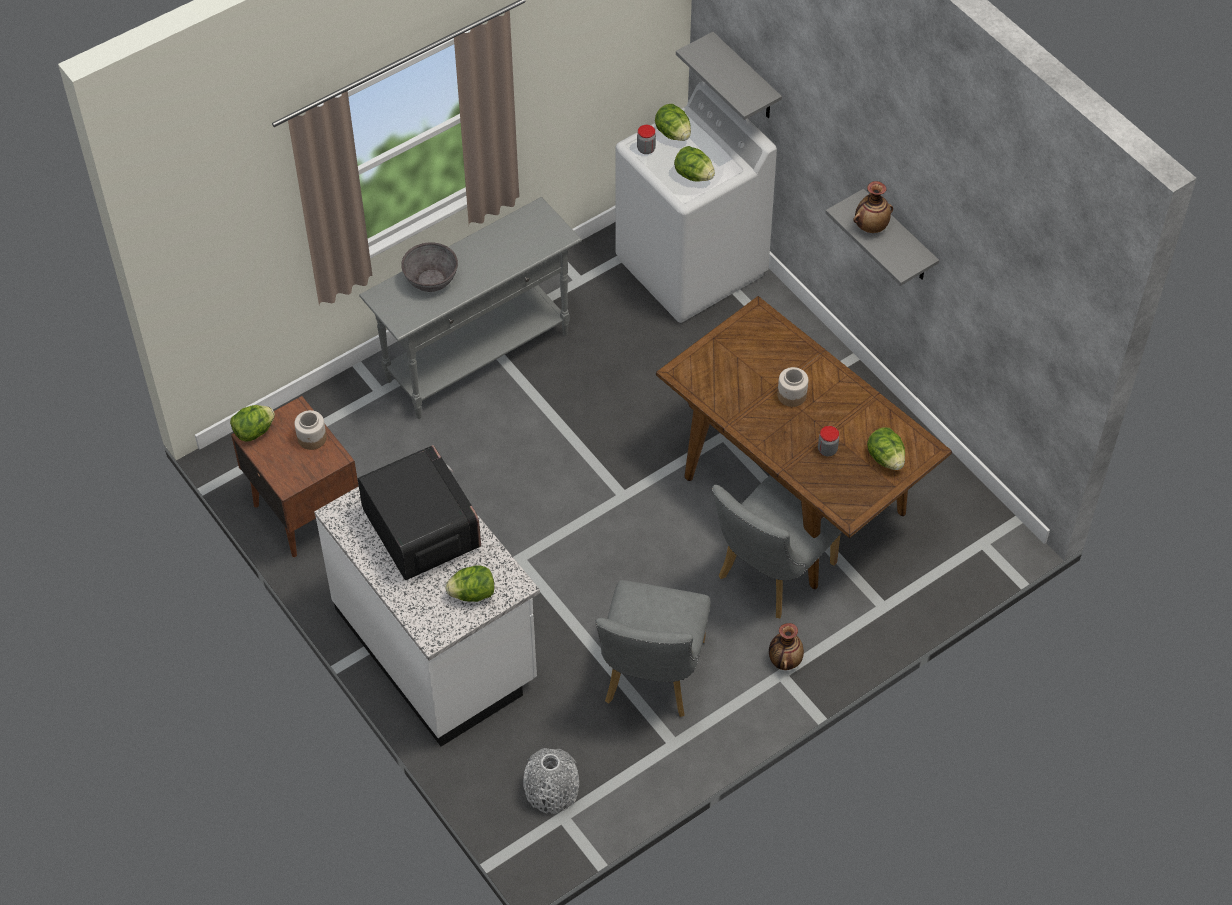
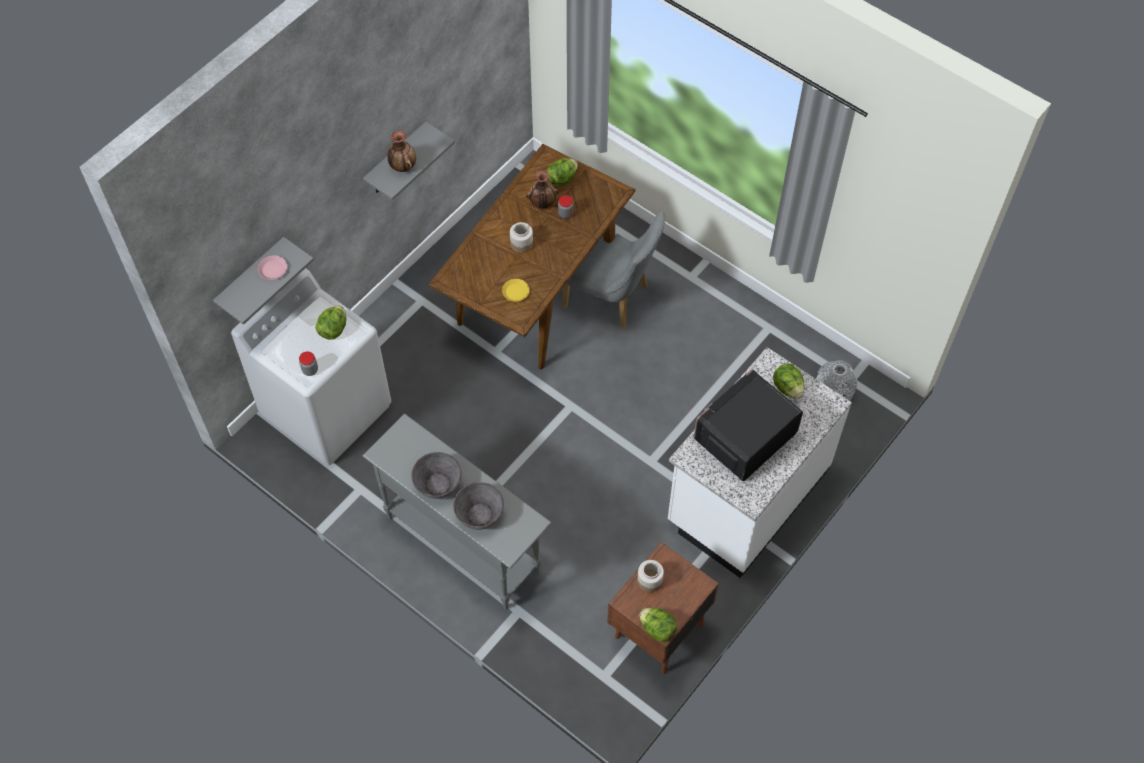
camera: 105 degrees left, 5 degrees up
grey chair [596,580,711,717] -> none
lettuce [655,104,691,141] -> none
vase [769,623,804,670] -> vase moved to [526,170,559,209]
none -> pink plate [258,255,288,280]
none -> grey bowl [411,452,462,499]
none -> yellow plate [502,279,530,302]

